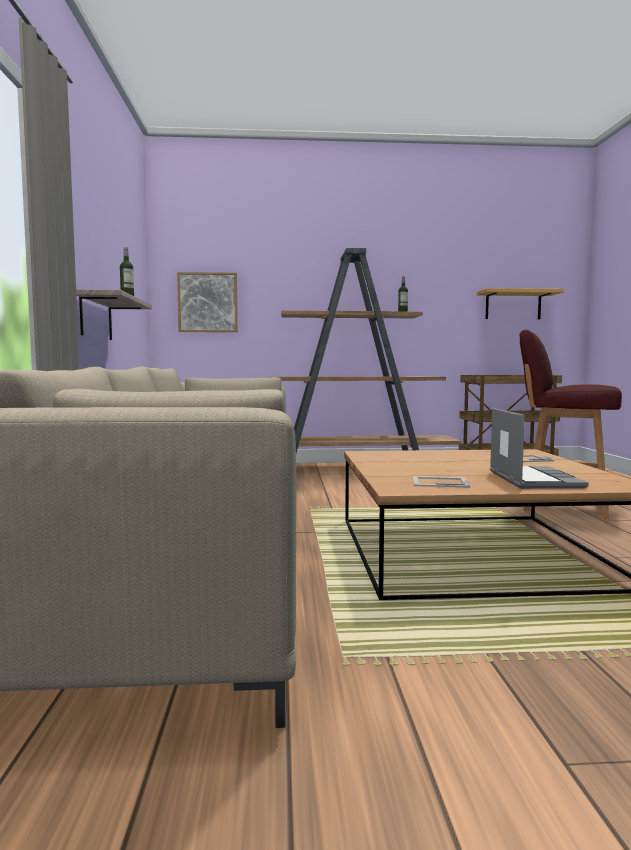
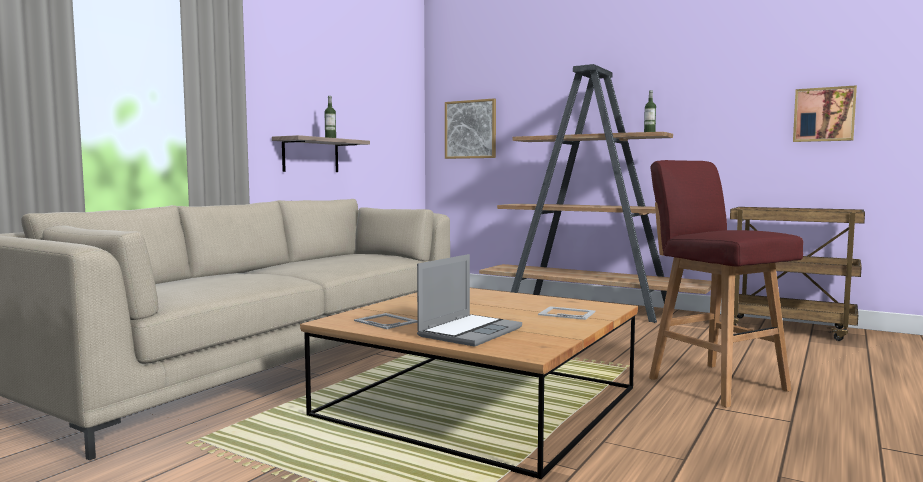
camera: 35 degrees right, 0 degrees up
shelf [477,288,564,319] -> picture [793,85,857,142]

